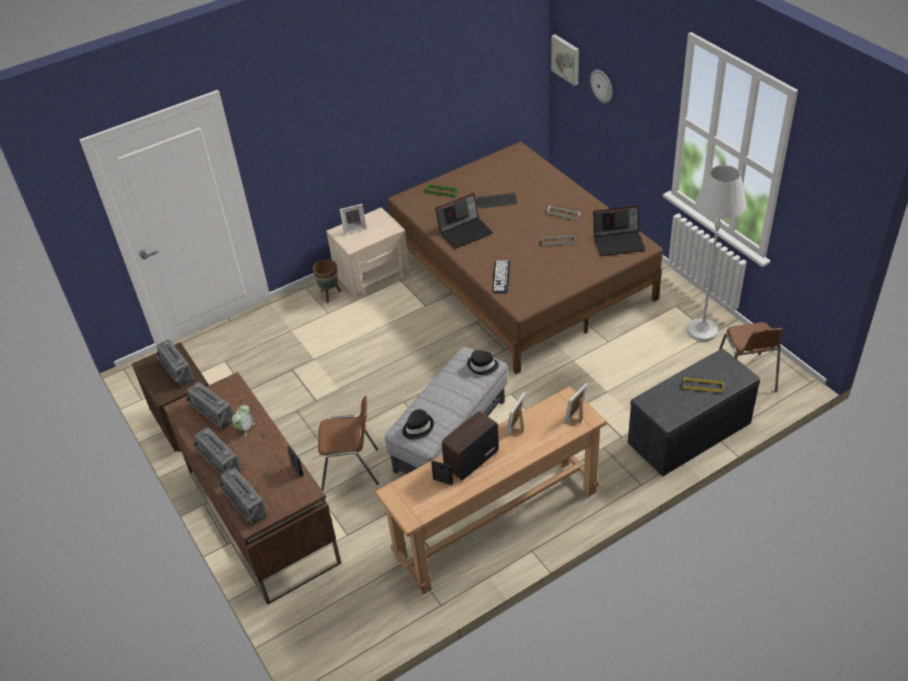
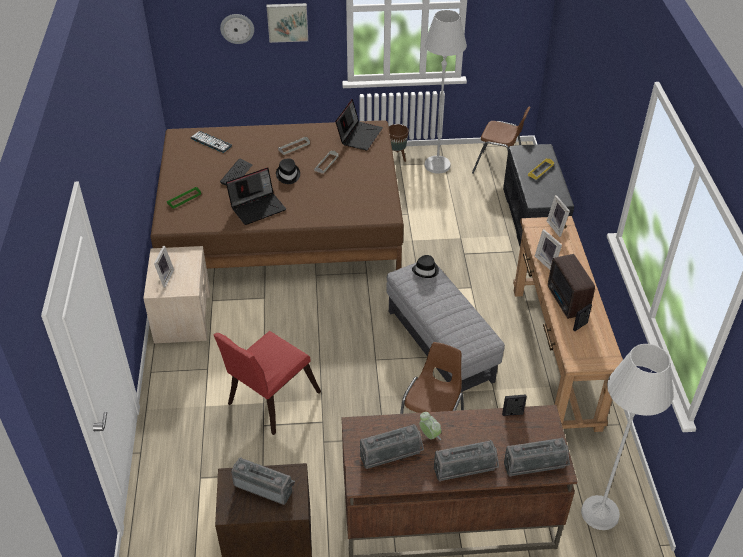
camera: 65 degrees left, 0 degrees up
radio [156,339,194,386] -> radio turned 150 degrees counterclockwise [231,457,295,505]
brown planter [313,260,341,303] -> brown planter moved to [389,124,409,162]
black hat [402,409,434,439] -> black hat moved to [276,158,300,184]
laptop [435,193,493,249] -> laptop turned 60 degrees clockwise [226,167,286,225]
keyboard [492,261,510,293] -> keyboard moved to [190,131,232,153]
picture [551,34,579,86] -> picture moved to [267,3,308,43]
none -> red chair [214,331,321,435]
none -> white floor lamp [581,344,673,530]

